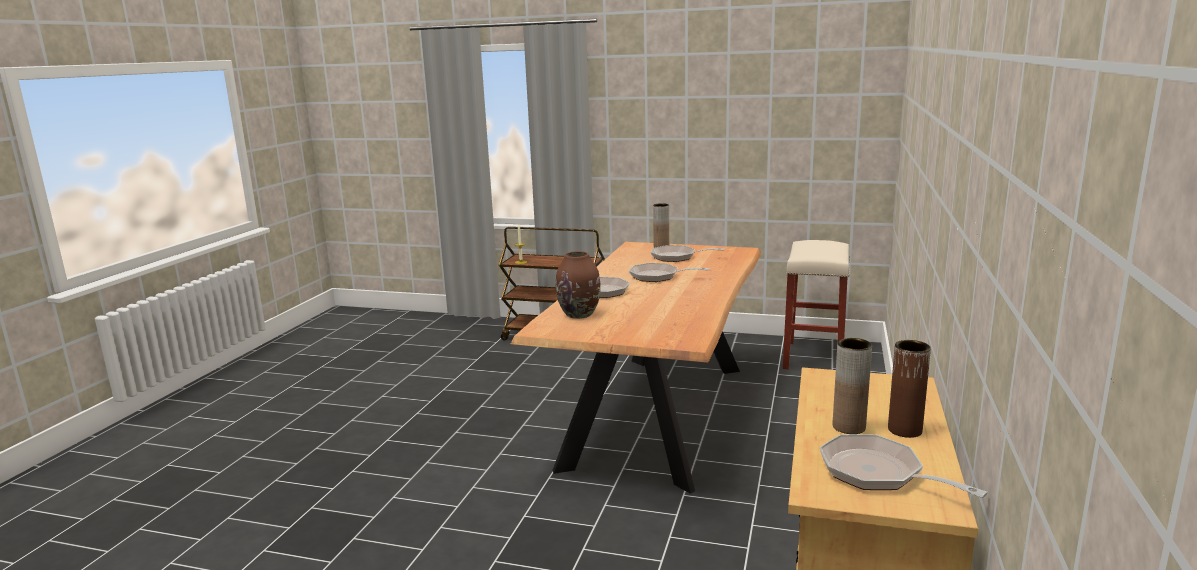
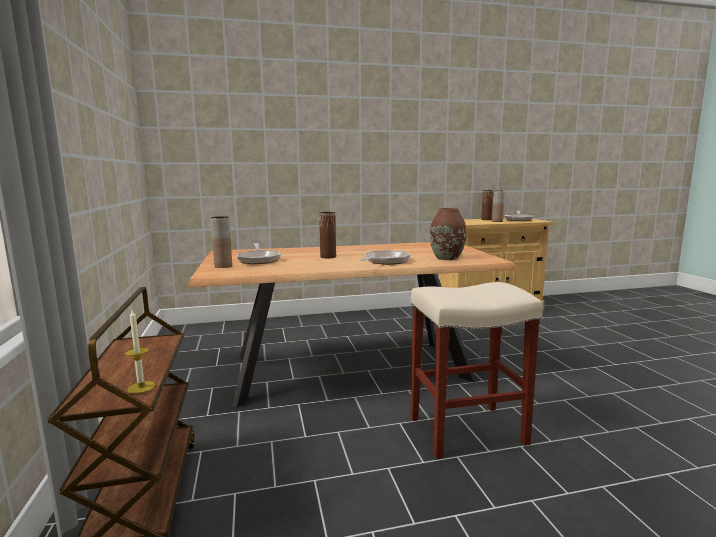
camera: 120 degrees left, 5 degrees down
frying pan [629,263,710,282] -> brown vase [319,212,336,259]
beige stool [783,240,850,369] -> beige stool moved to [410,282,543,459]

